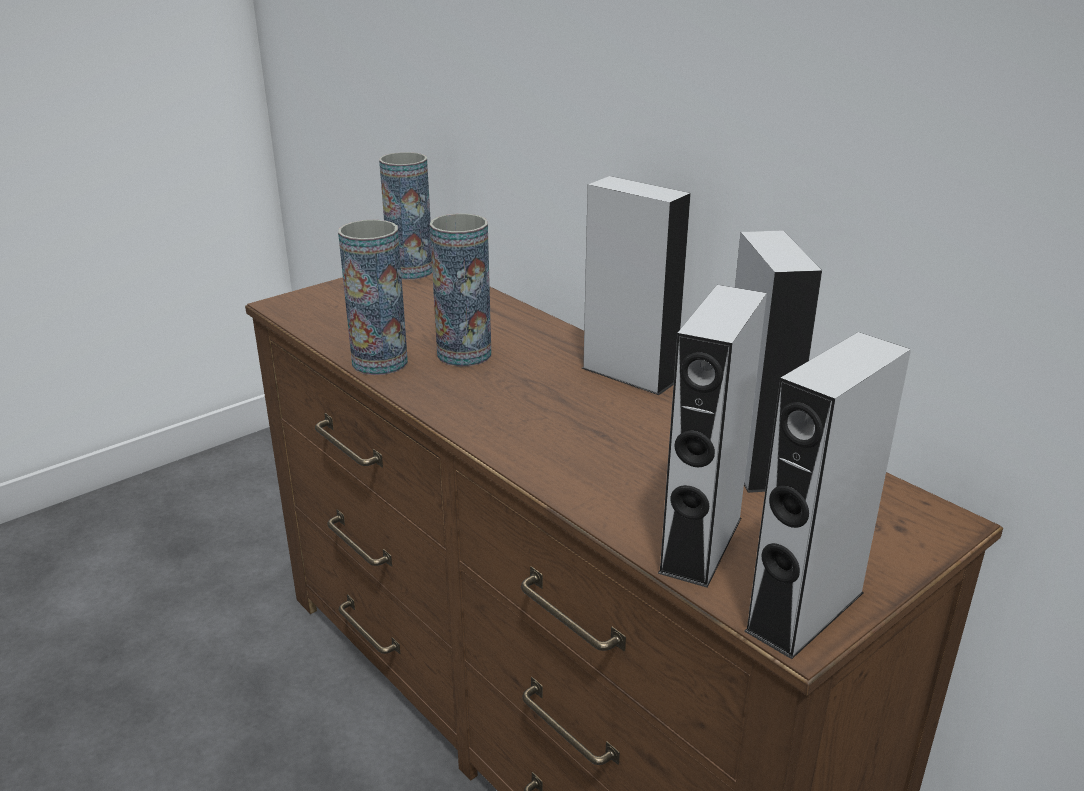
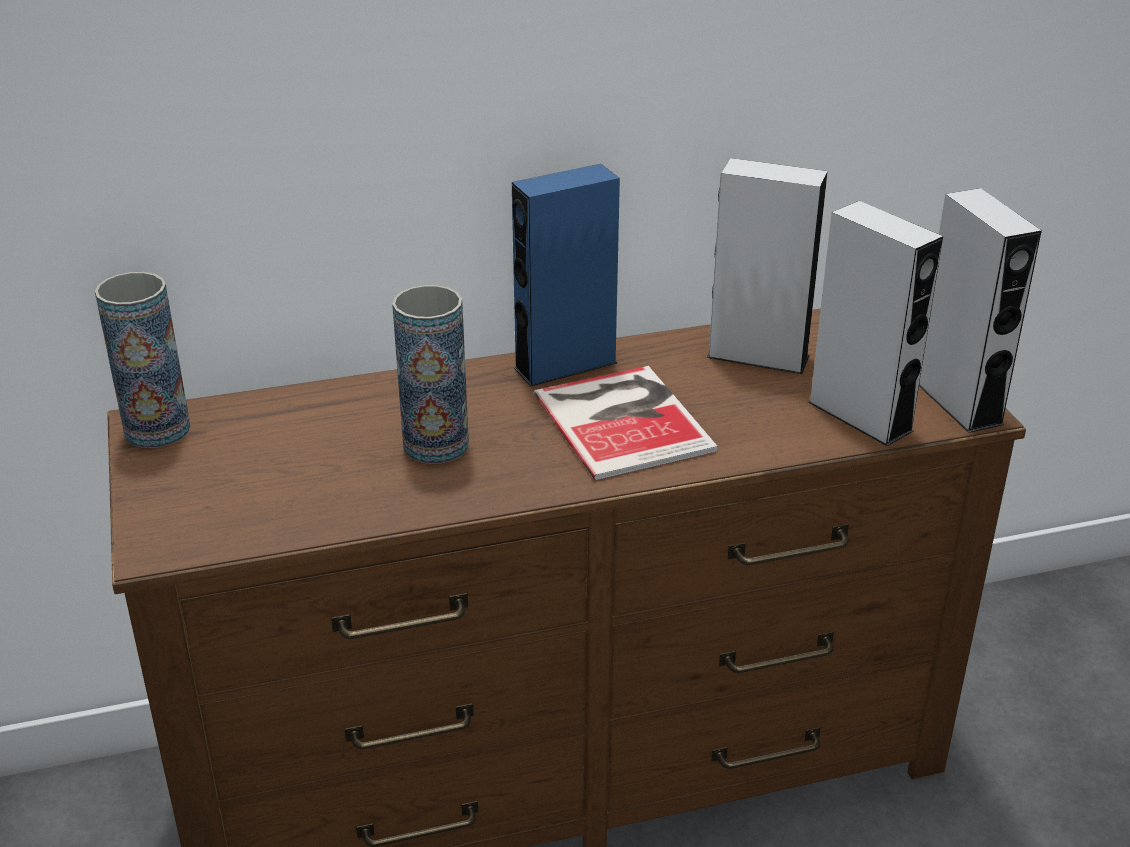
camera: 65 degrees left, 5 degrees up
vase [338,220,408,375] -> none
grey speaker [582,176,691,395] -> blue speaker [512,164,620,387]
none -> book [534,366,718,480]

